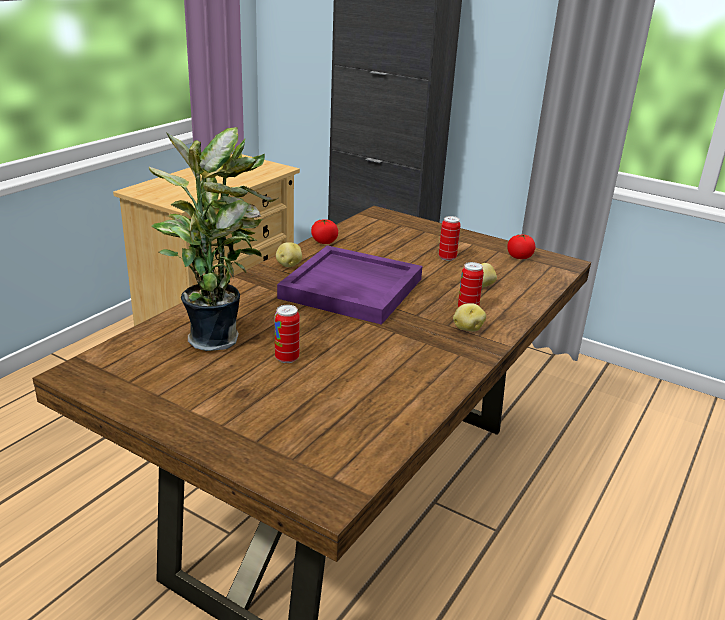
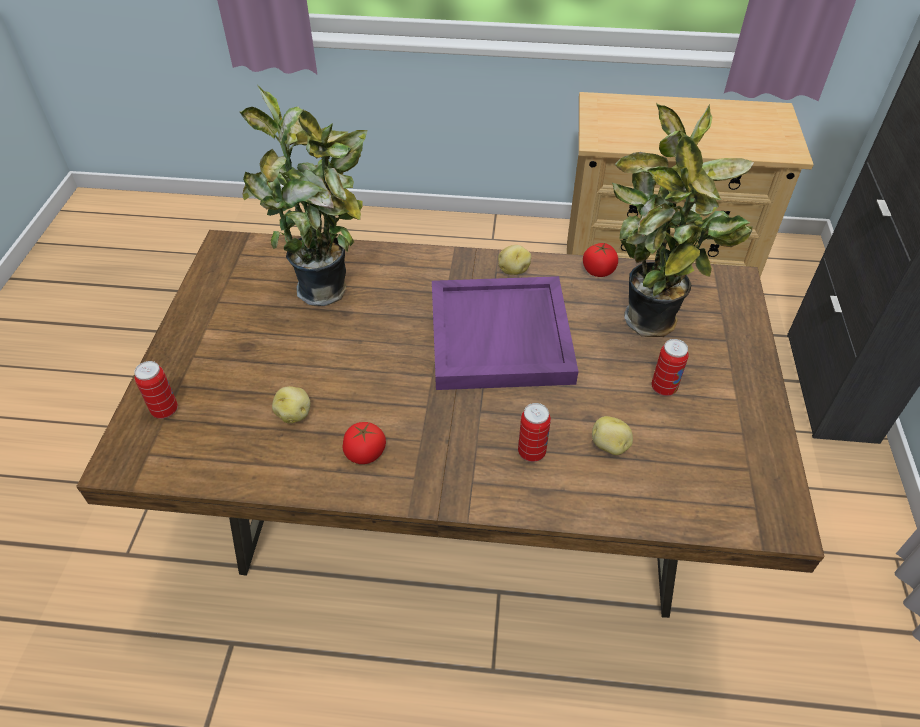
camera: 65 degrees right, 20 degrees up
can [275,305,300,363] -> can moved to [134,361,178,419]
potato [453,303,486,331] -> potato moved to [272,386,311,423]
tomato [507,234,535,259] -> tomato moved to [343,422,386,464]
none -> potted plant [612,103,754,337]

